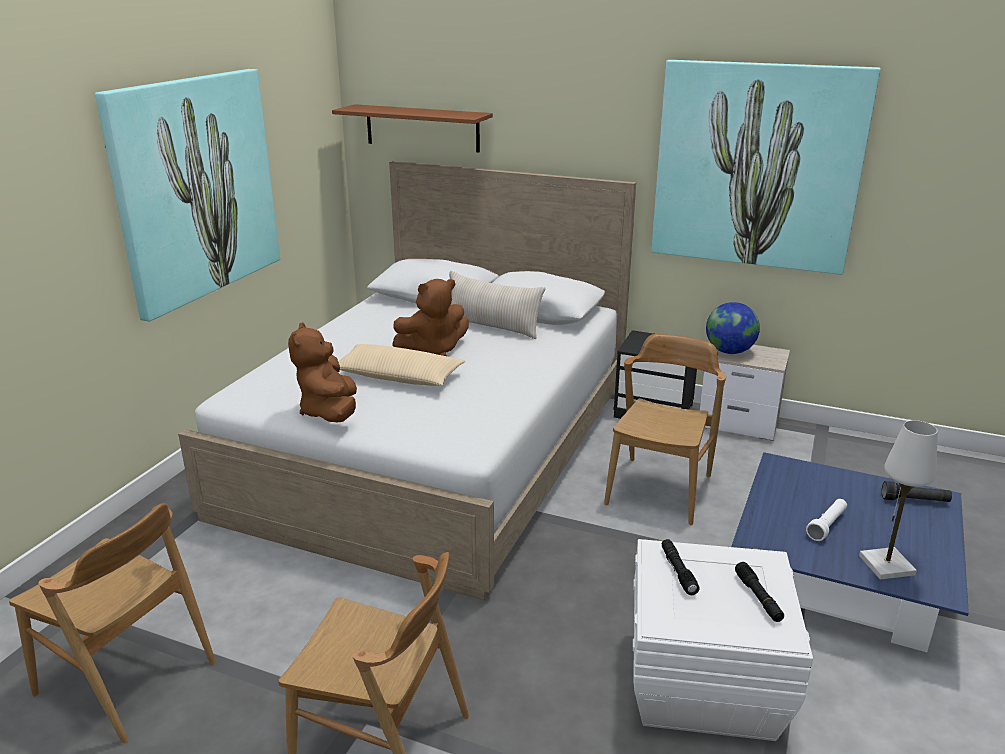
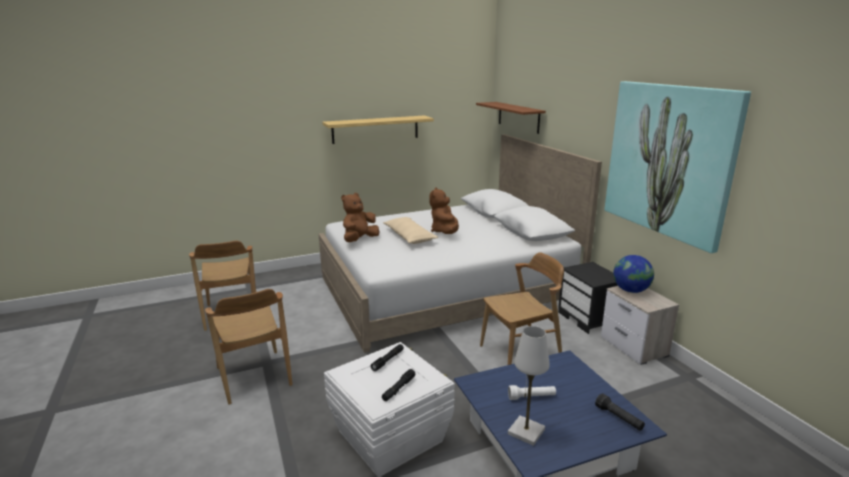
camera: 45 degrees right, 5 degrees down
picture [95,69,280,322] -> shelf [322,116,434,144]
brown plush toy [392,279,469,356] -> brown plush toy turned 75 degrees clockwise [429,187,459,234]
beige pillow [449,271,546,339] -> none

